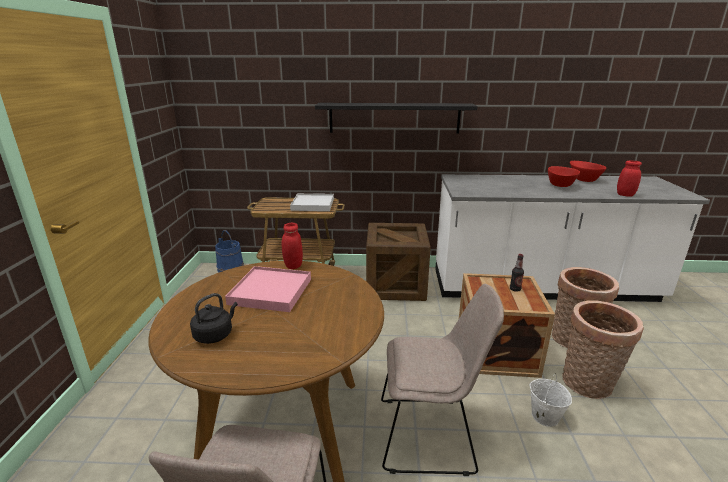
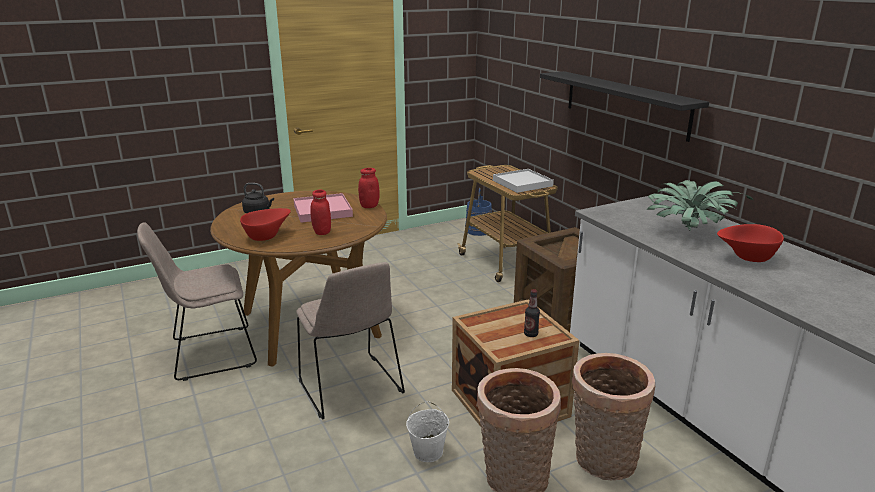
camera: 60 degrees right, 0 degrees up
red bowl [570,161,606,182] -> red bowl moved to [240,208,291,241]
red jar [617,160,642,196] -> red jar moved to [310,190,331,235]
none -> potted plant [647,180,753,231]

